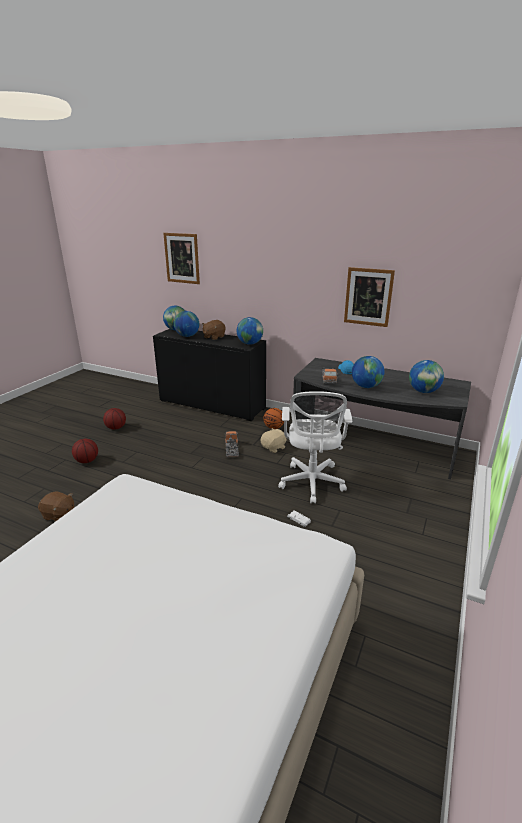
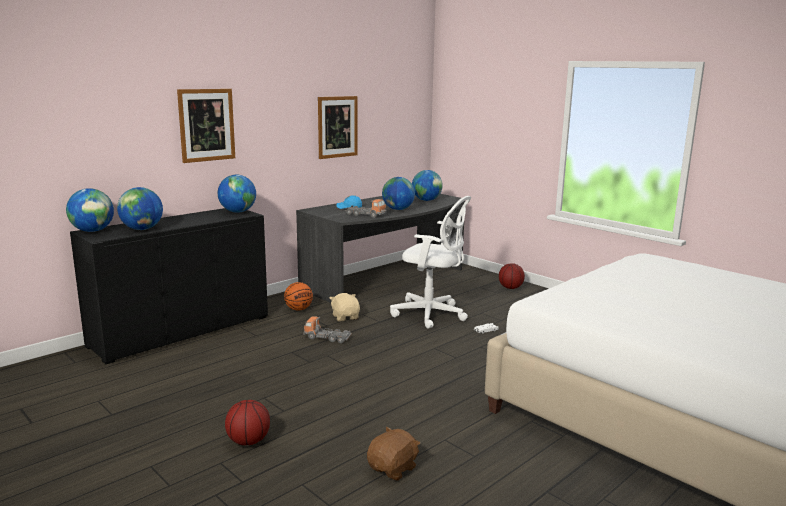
camera: 70 degrees left, 10 degrees down
basketball [103,408,126,430] -> basketball moved to [499,263,525,289]
picture [163,233,200,284] -> picture moved to [177,89,235,163]
brown plush toy [202,320,226,340] -> none

